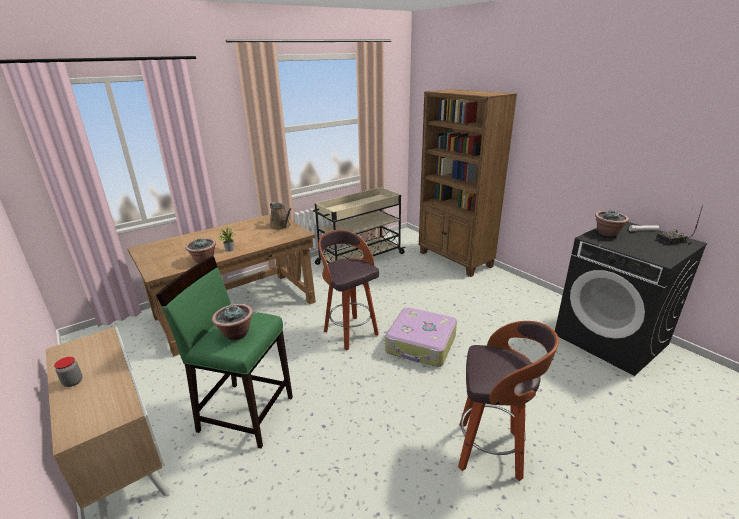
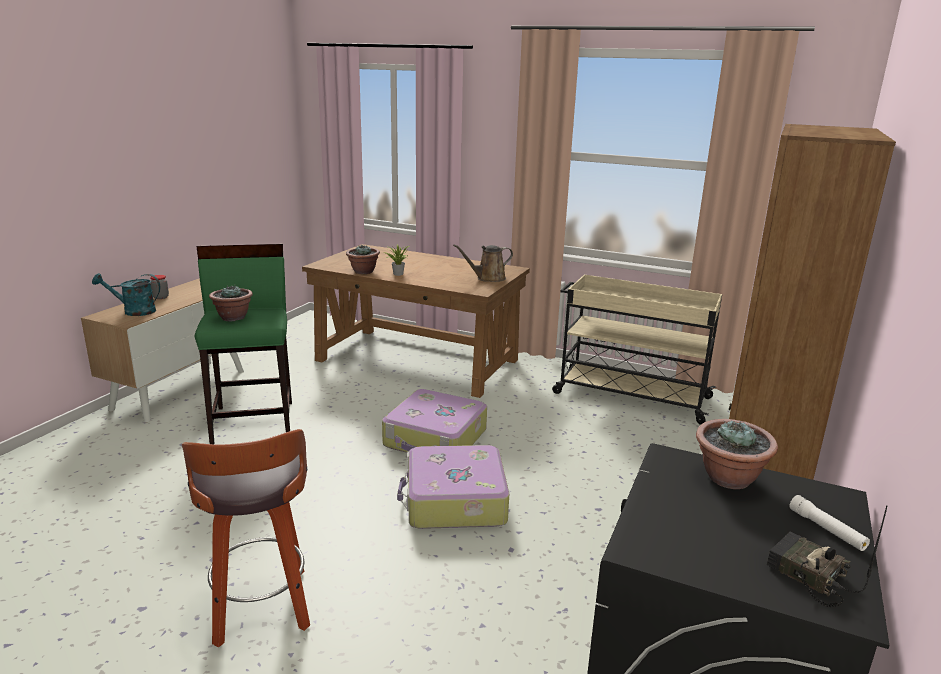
camera: 60 degrees right, 5 degrees down
brown watering can [270,202,291,230] -> brown watering can turned 45 degrees clockwise [453,244,513,282]
stool [318,230,379,350] -> suitcase [382,389,487,453]
none -> turquoise watering can [92,273,160,316]

